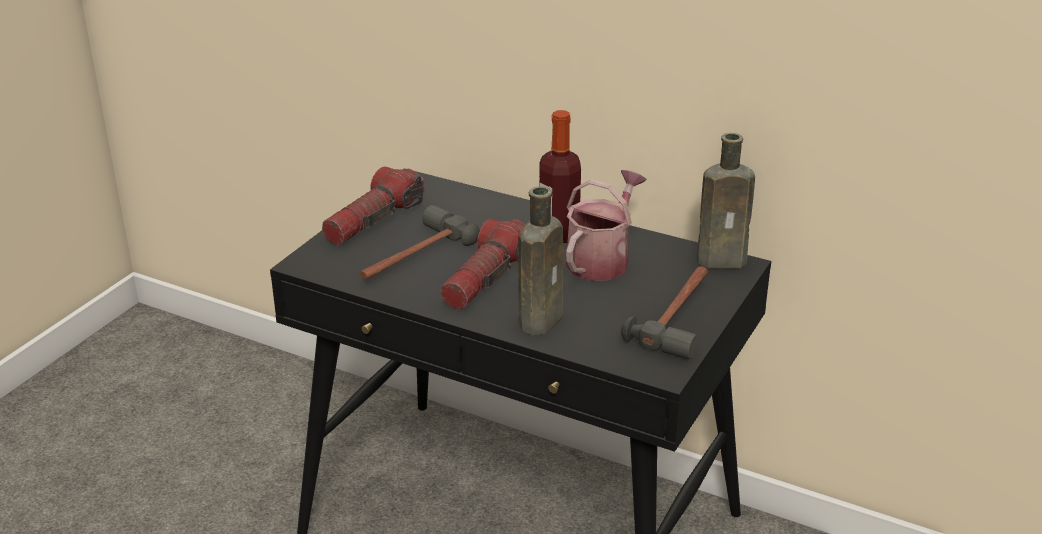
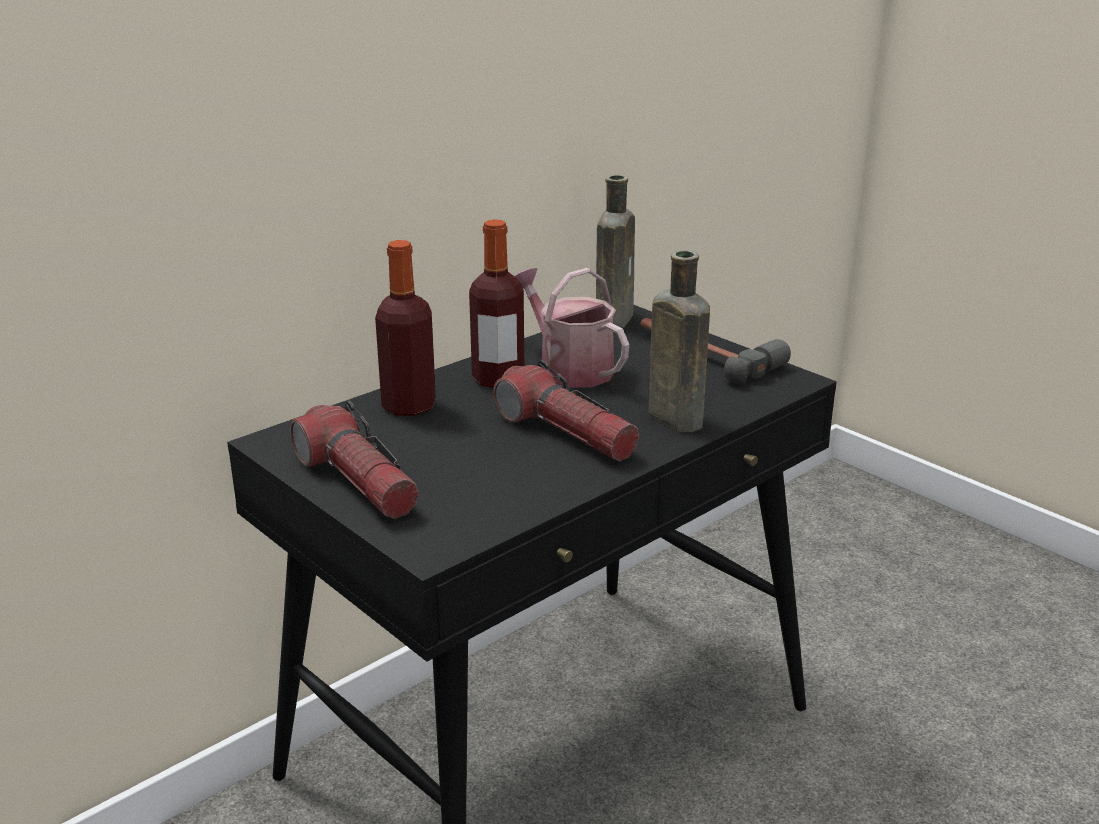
camera: 70 degrees left, 5 degrees down
hammer [360,205,480,279] -> none
none -> bottle [375,240,436,416]

